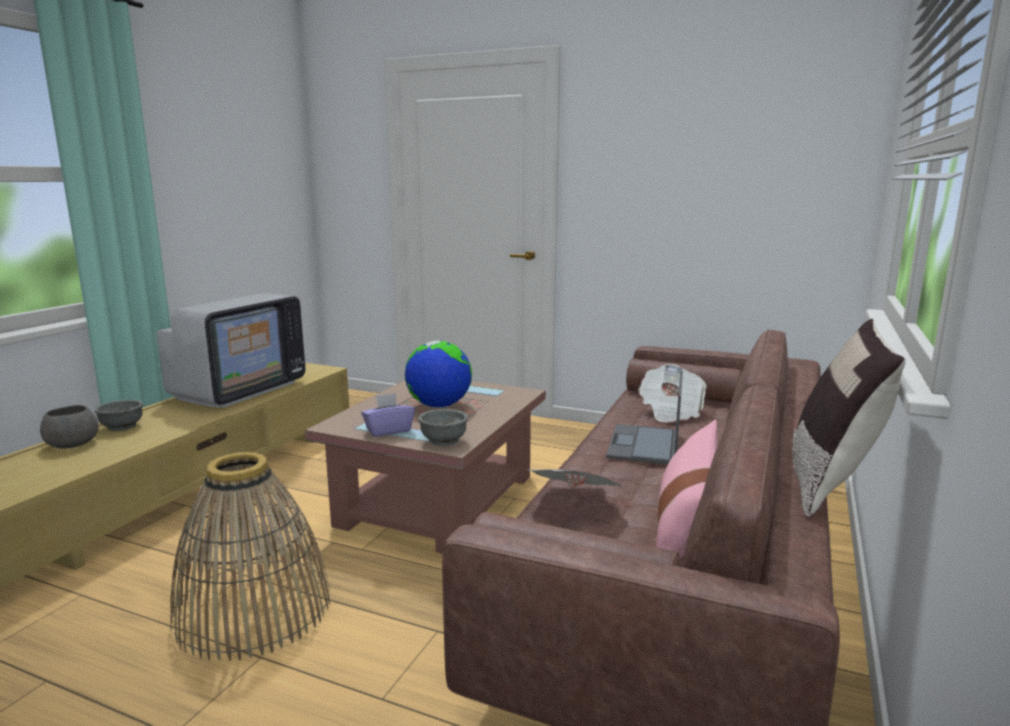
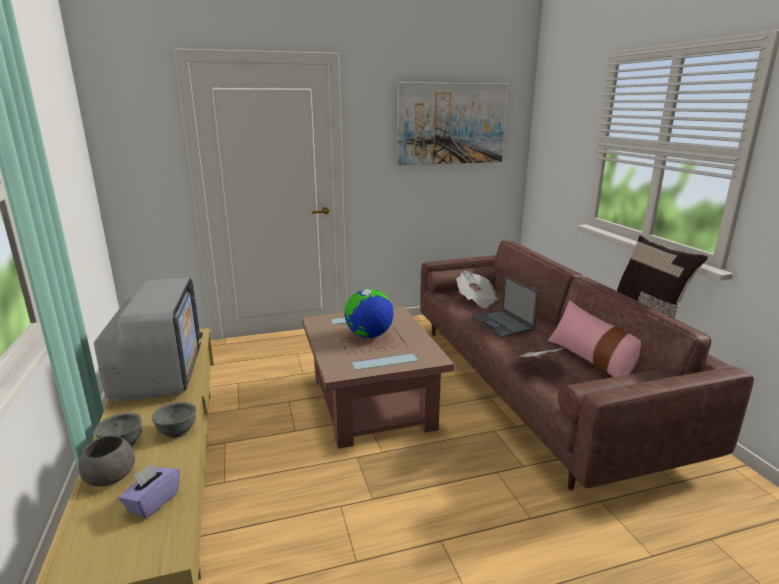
camera: 40 degrees left, 5 degrees up
basket [170,452,330,661] -> none
purple tissue box [361,393,415,437] -> purple tissue box moved to [119,462,180,519]
grey bowl [419,409,468,446] -> grey bowl moved to [152,402,196,438]
none -> picture [397,82,508,165]

